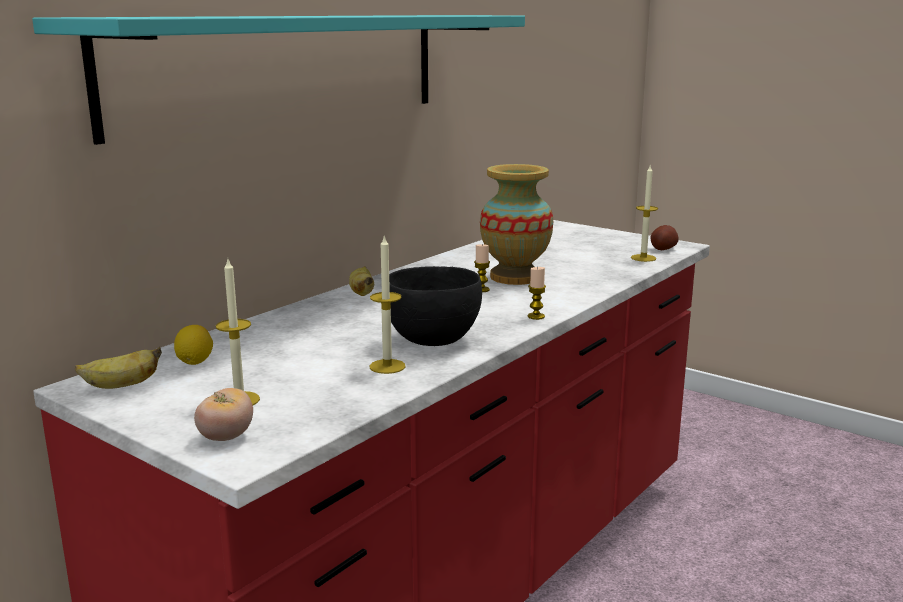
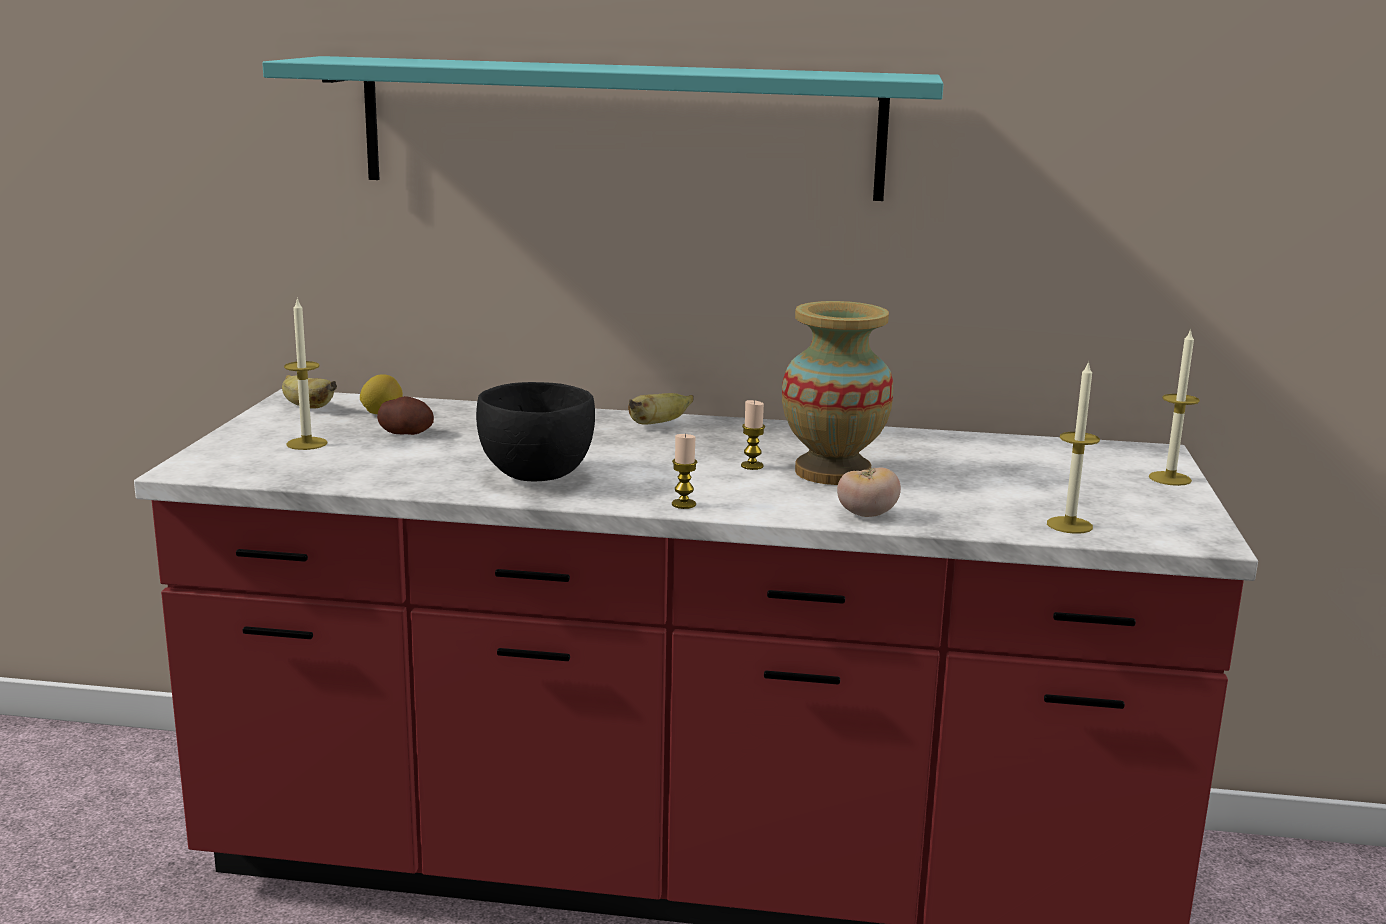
camera: 60 degrees right, 0 degrees up
tomato [194,388,253,441] -> tomato moved to [837,468,901,517]
candle [370,235,406,374] -> candle moved to [1149,328,1200,486]
potato [650,225,679,250] -> potato moved to [377,396,434,435]

